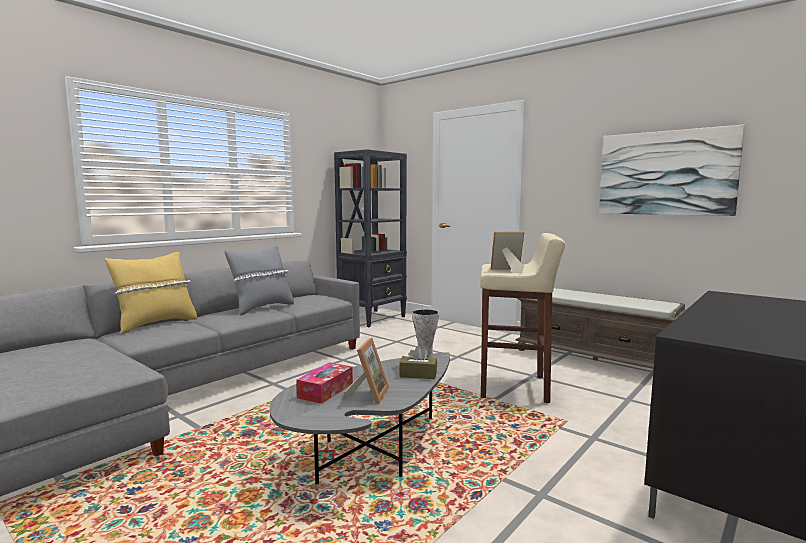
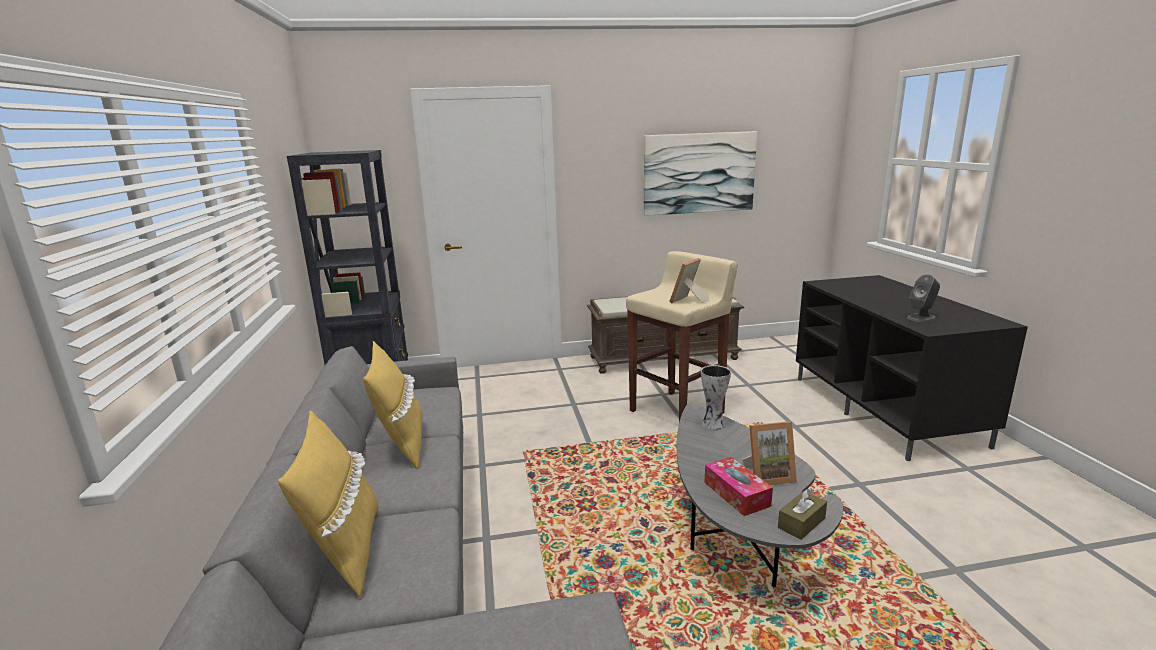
camera: 50 degrees left, 10 degrees up
grey pillow [224,246,294,315] -> yellow pillow [363,341,423,470]
picture frame [342,338,390,404] -> picture frame turned 120 degrees clockwise [742,421,797,485]
brown tissue box [399,346,437,379] -> brown tissue box moved to [778,488,827,540]
none -> grey speaker [907,274,940,322]

